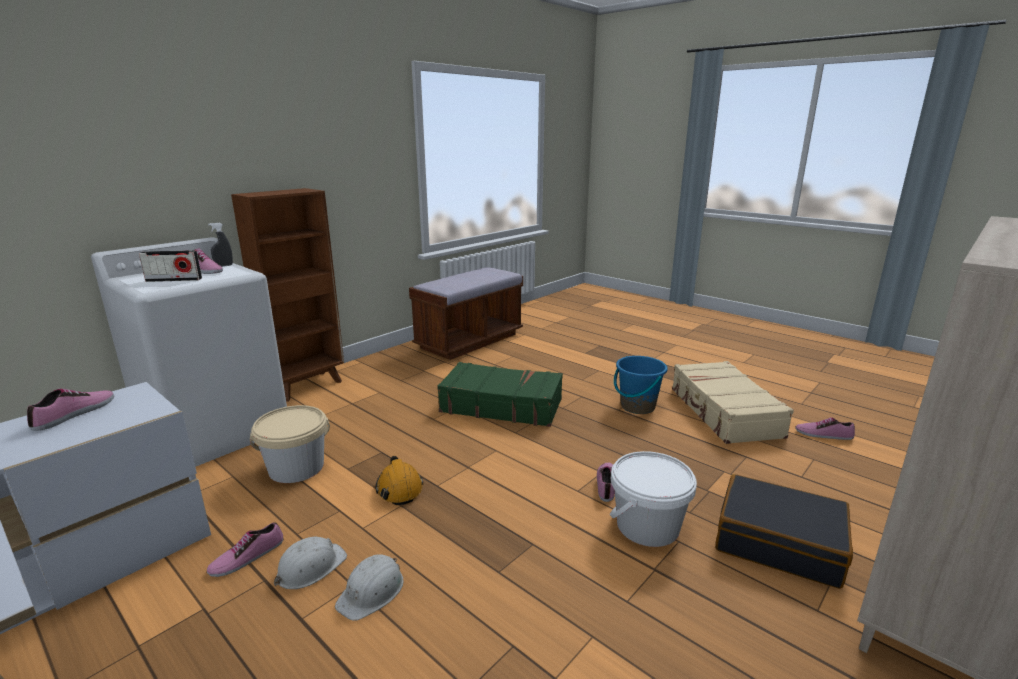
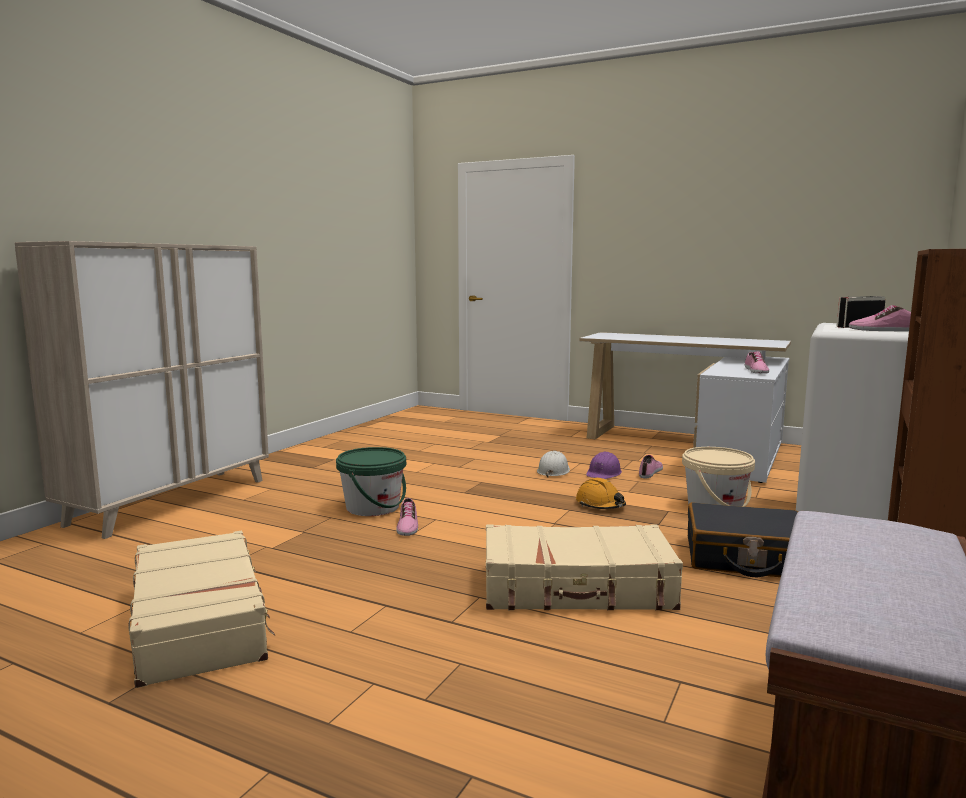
camera: 165 degrees right, 10 degrees down
grey spray bottle [208,223,233,267] -> none
white hard hat [274,537,347,589] -> purple hard hat [586,451,622,479]
green suitcase [438,362,563,427] -> beige suitcase [486,525,683,610]
white bucket [610,451,697,547] -> green bucket [336,447,406,516]
blue bucket [614,356,668,414] -> none
black suitcase [715,474,853,589] -> black suitcase moved to [688,502,798,577]
shoe [795,417,855,440] -> none

